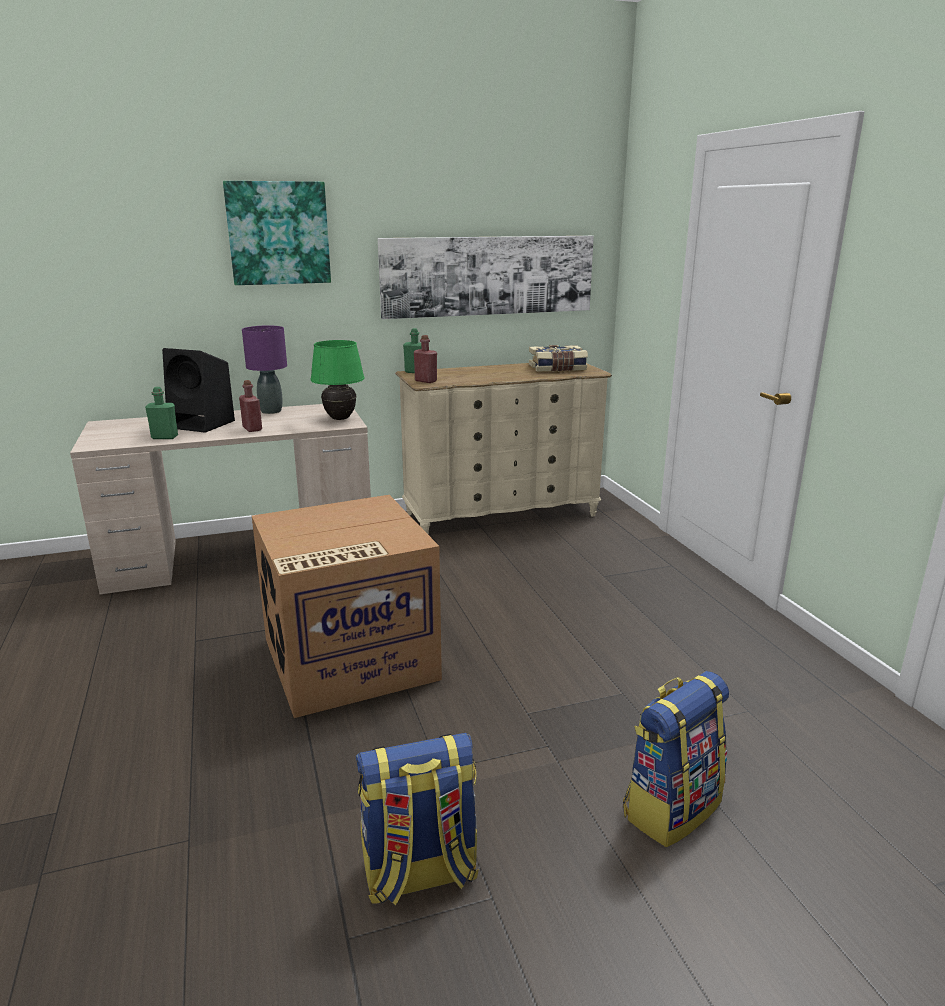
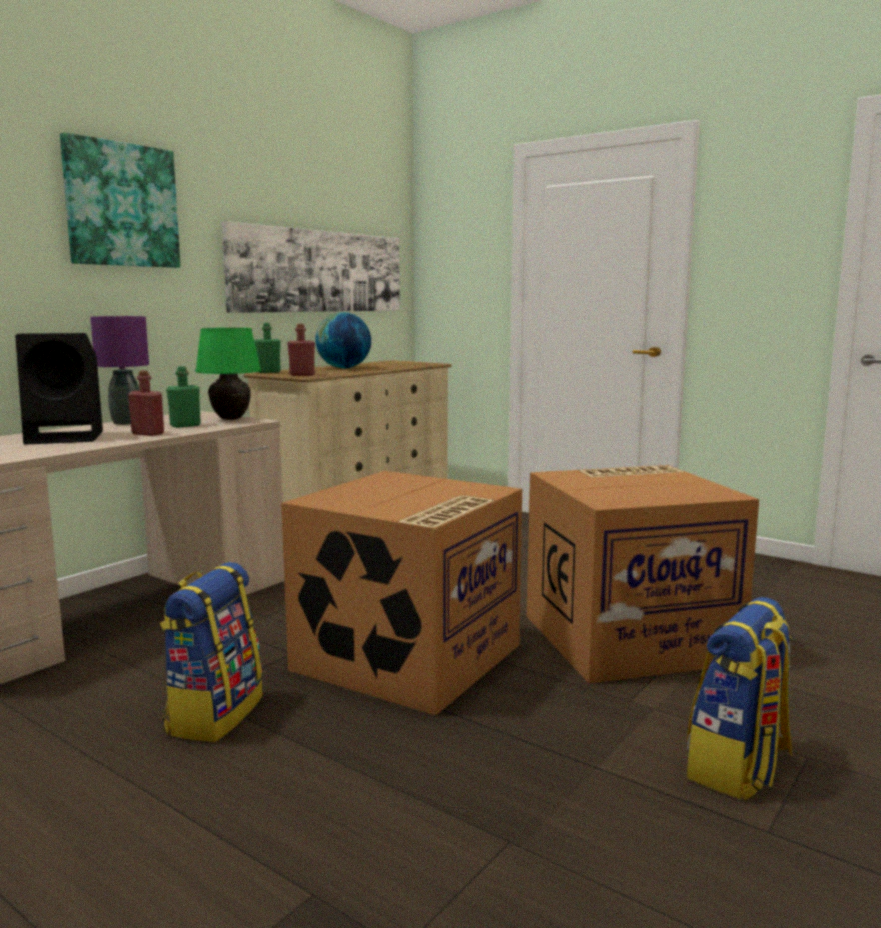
camera: 35 degrees left, 10 degrees down
green bottle [145,387,178,439] -> green bottle moved to [166,366,201,428]
book [529,345,588,372] -> none
backpack [623,671,729,847] -> backpack moved to [160,562,263,742]
none -> globe [315,312,371,368]
none -> cardboard box [527,465,759,683]

